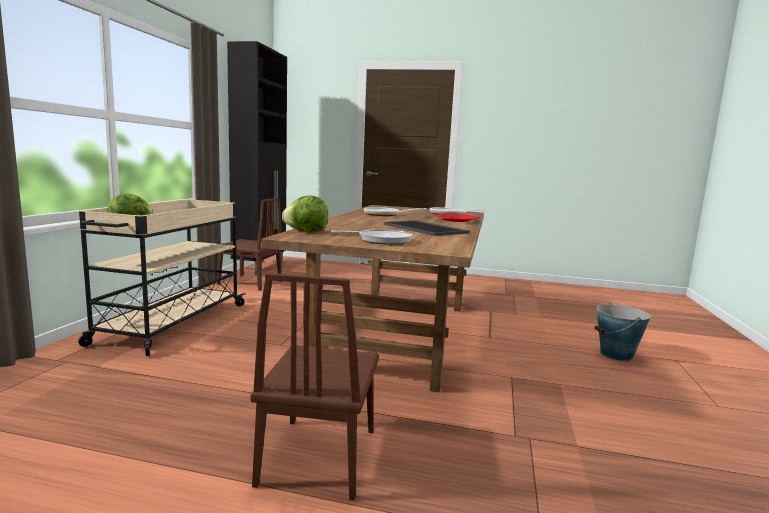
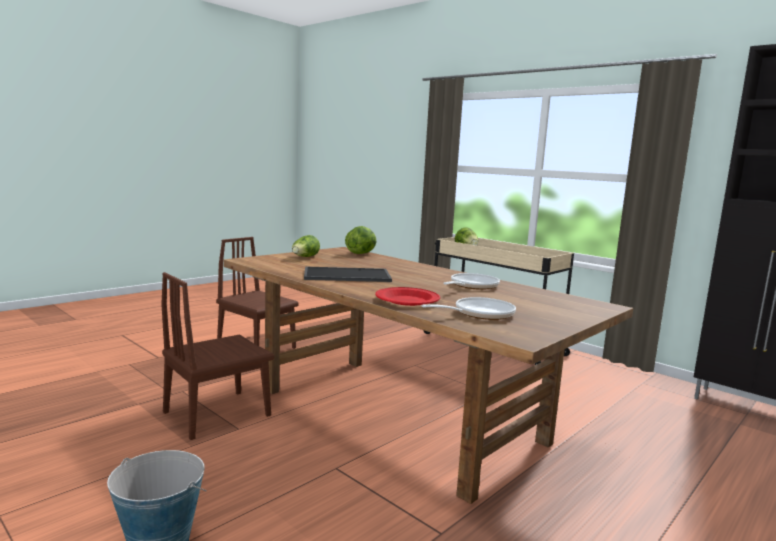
camera: 120 degrees right, 0 degrees up
brown chair [217,198,282,291] -> brown chair moved to [161,272,274,440]
frying pan [331,229,412,245] -> lettuce [292,235,320,257]

